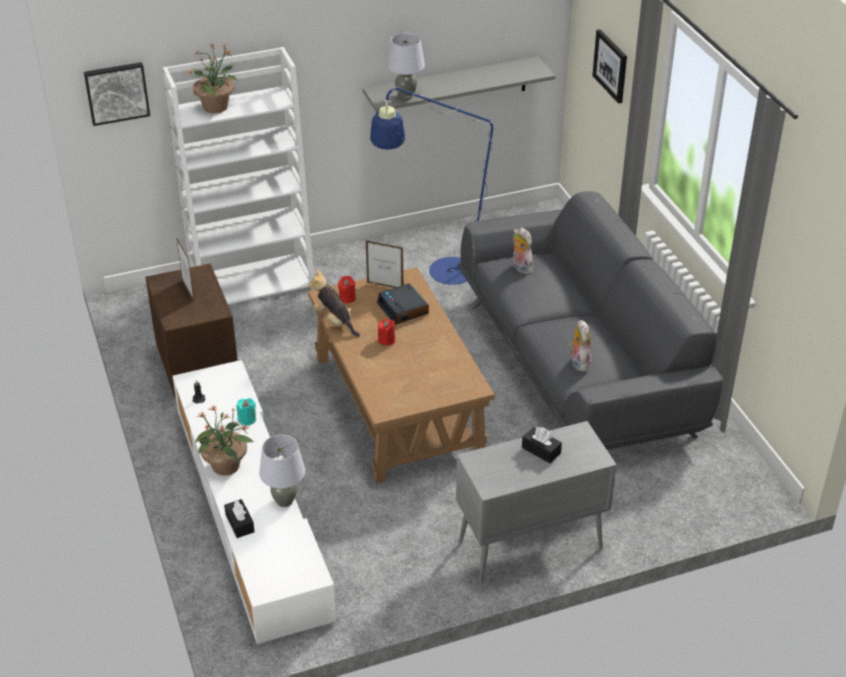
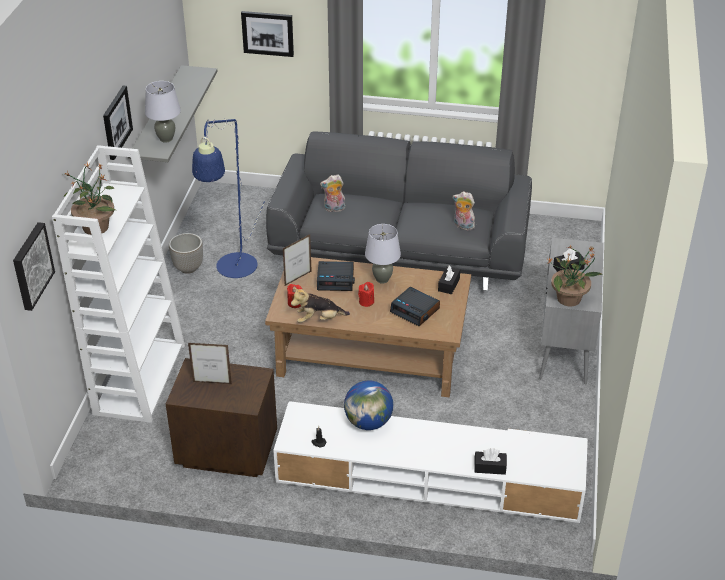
camera: 60 degrees left, 0 degrees up
potted plant [196,406,254,476] -> potted plant moved to [547,245,603,307]
turquoise candle [236,398,256,426] -> globe [344,381,393,430]
grey table lamp [259,435,305,507] -> grey table lamp moved to [365,224,401,284]
none -> picture [103,85,133,160]
none -> planter [169,233,203,274]
none -> alarm clock [390,287,440,326]
none -> black tissue box [438,265,460,294]

